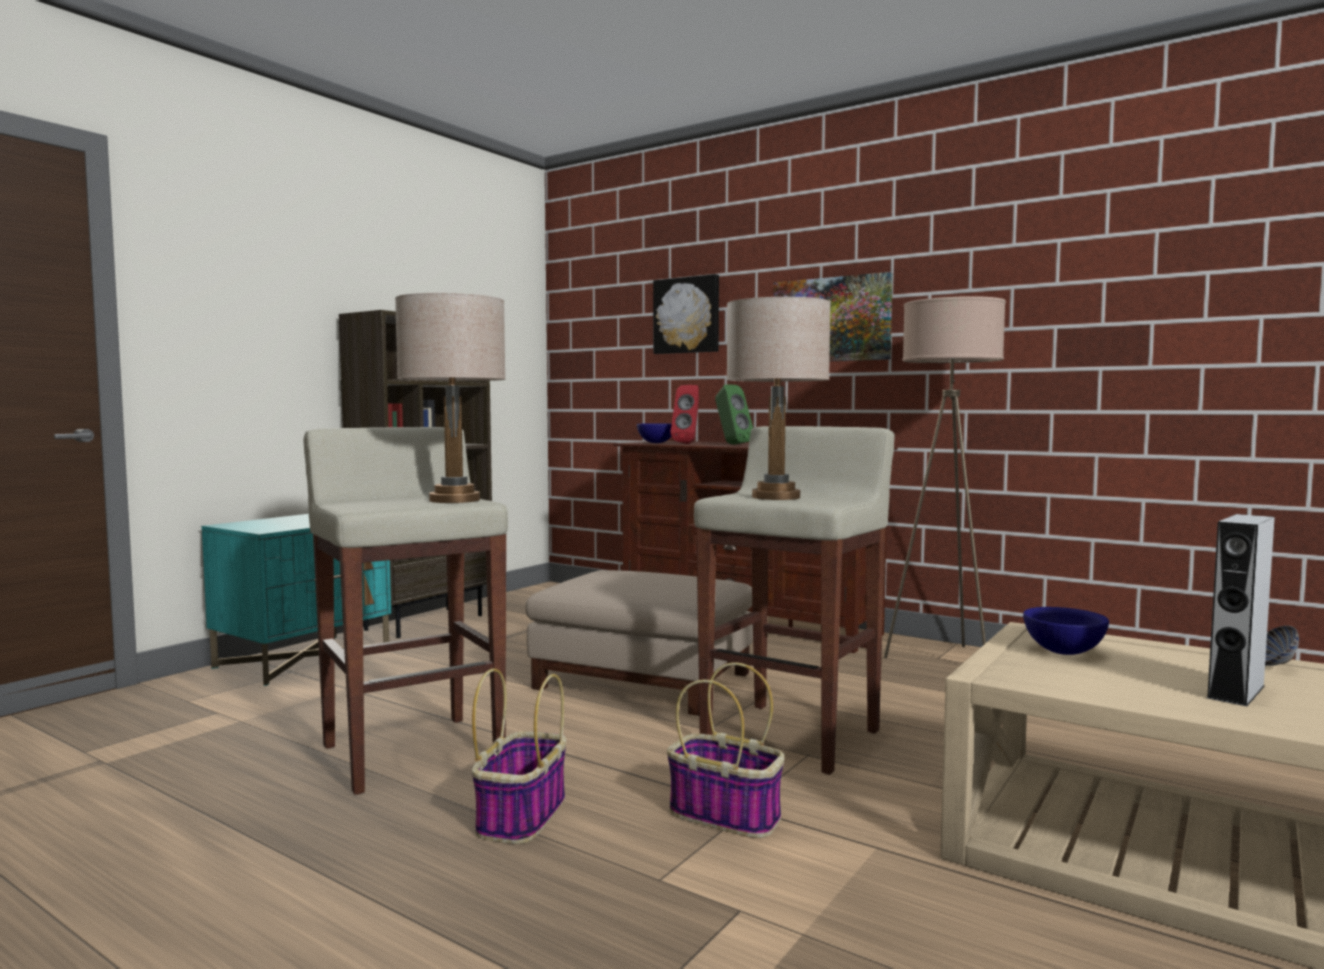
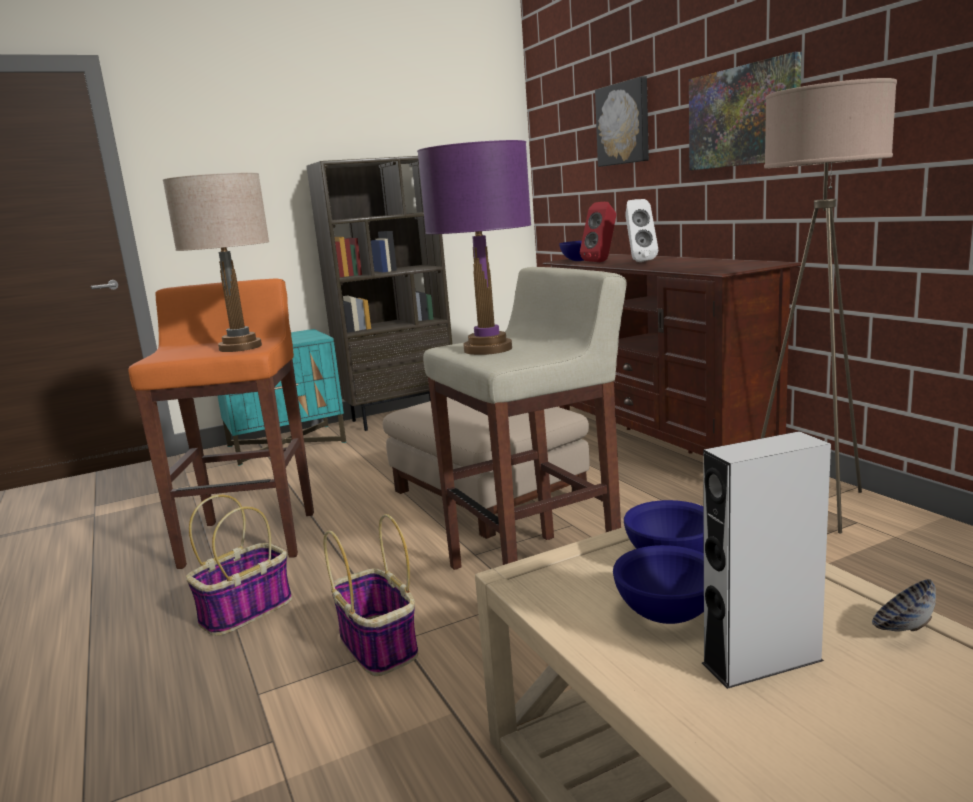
camera: 30 degrees right, 10 degrees up
beige stool [303,427,508,795] -> orange stool [128,279,314,569]
green speaker [715,384,753,444] -> white speaker [625,199,658,262]
beige table lamp [727,297,831,500] -> purple table lamp [417,140,531,355]
none -> blue bowl [613,545,704,624]

